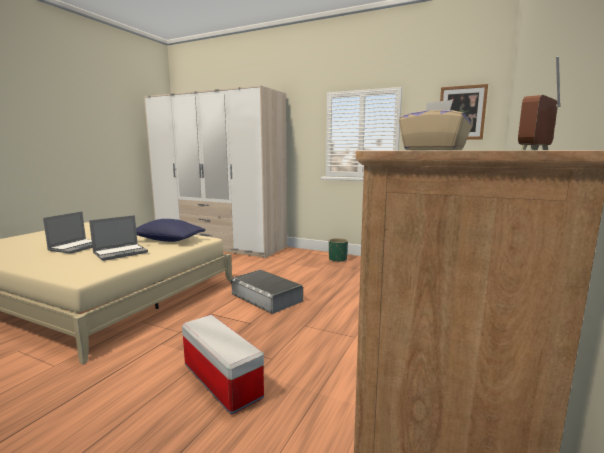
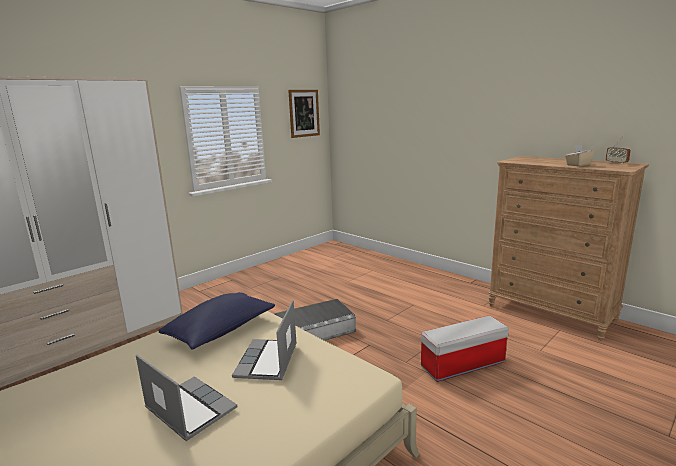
camera: 70 degrees left, 5 degrees up
laptop [89,215,148,261] -> laptop turned 150 degrees counterclockwise [232,300,297,380]
green planter [329,238,348,262] -> none

